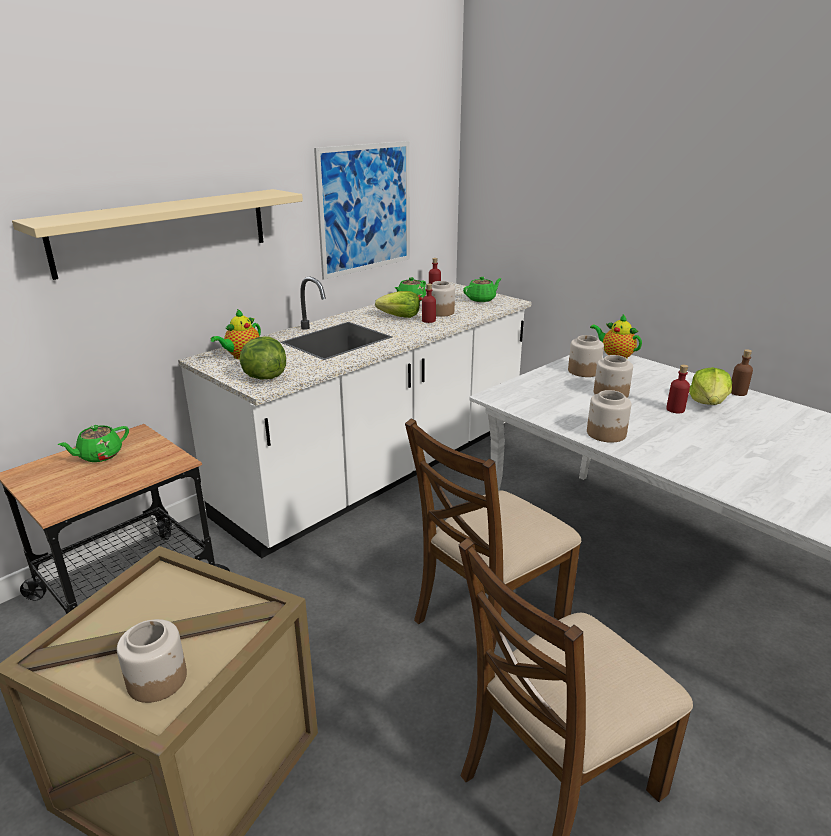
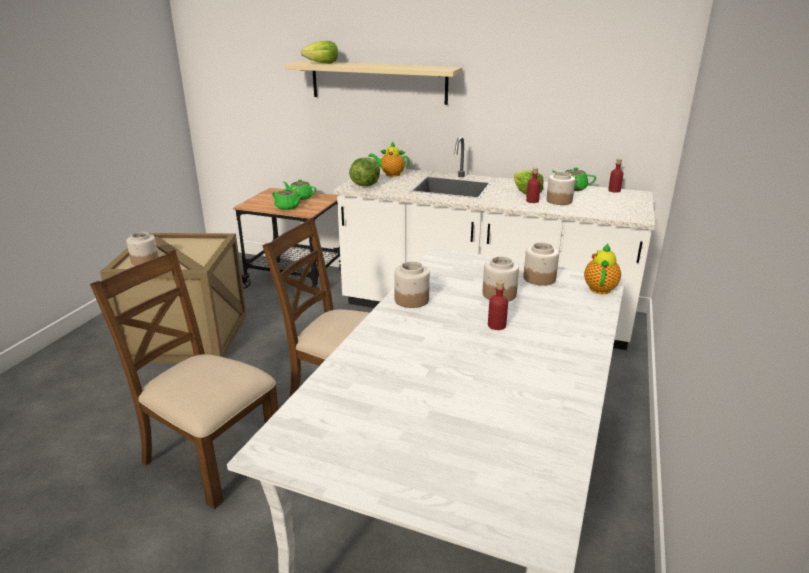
camera: 65 degrees right, 0 degrees up
picture [314,141,410,280] -> none
green teapot [463,277,502,302] -> green teapot moved to [272,188,303,210]
lettuce [689,367,732,405] -> lettuce moved to [301,41,338,64]
brown bottle [731,349,753,396] -> none

